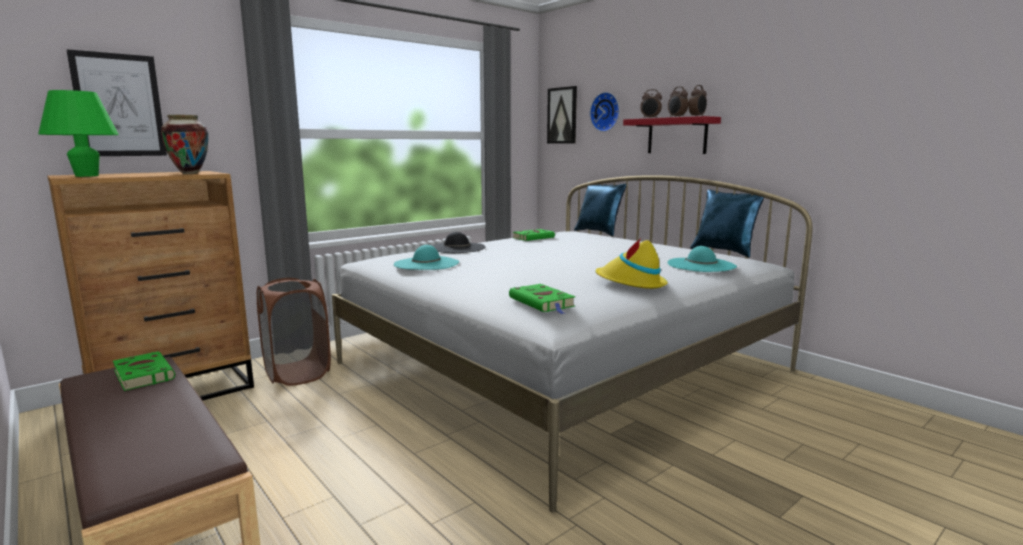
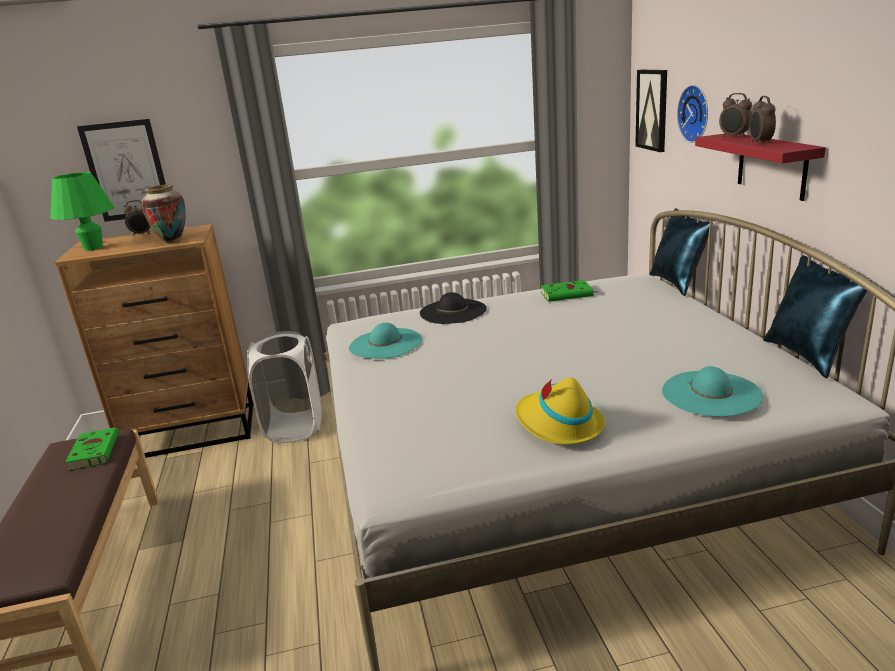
camera: 30 degrees right, 10 degrees up
brown laundry basket [257,278,331,386] -> white laundry basket [247,331,322,443]
green book [509,284,575,314] -> none
alarm clock [688,85,707,116] -> alarm clock moved to [123,200,151,236]

